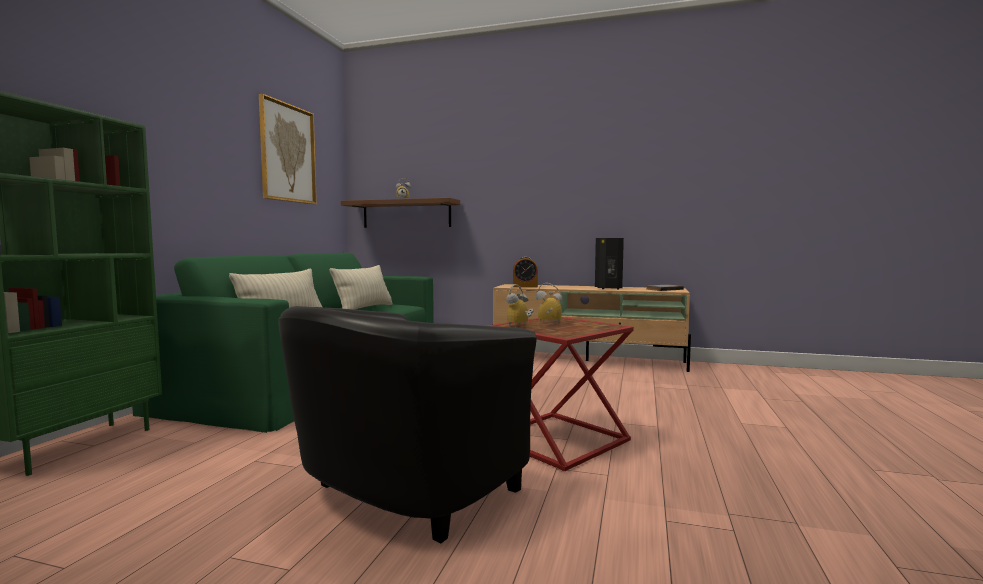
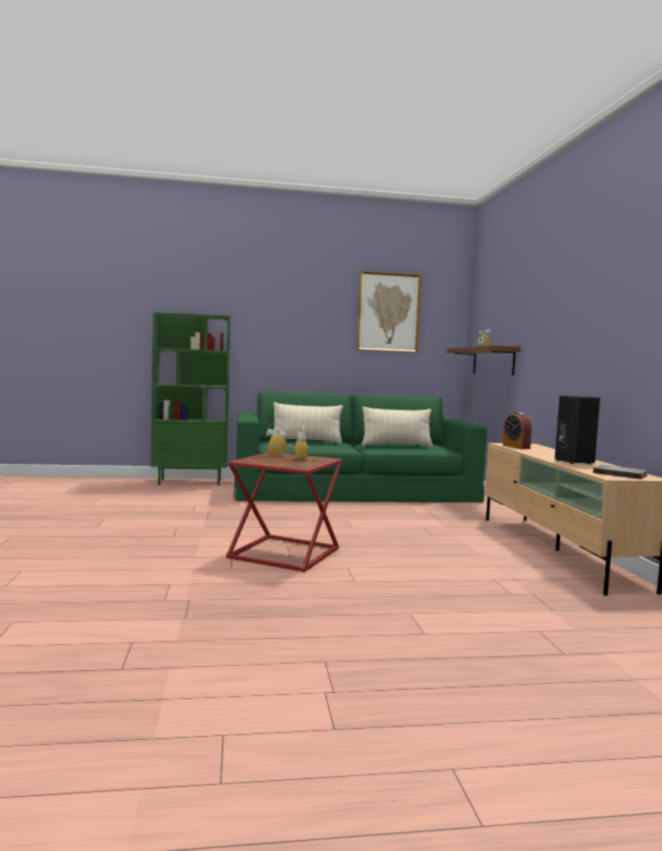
camera: 65 degrees right, 0 degrees up
black armchair [278,306,537,544] -> none

